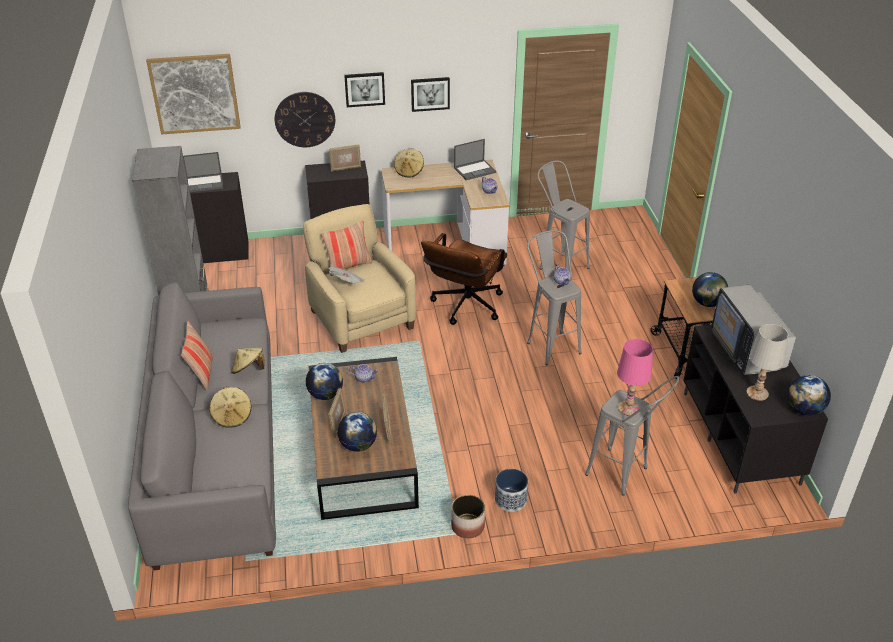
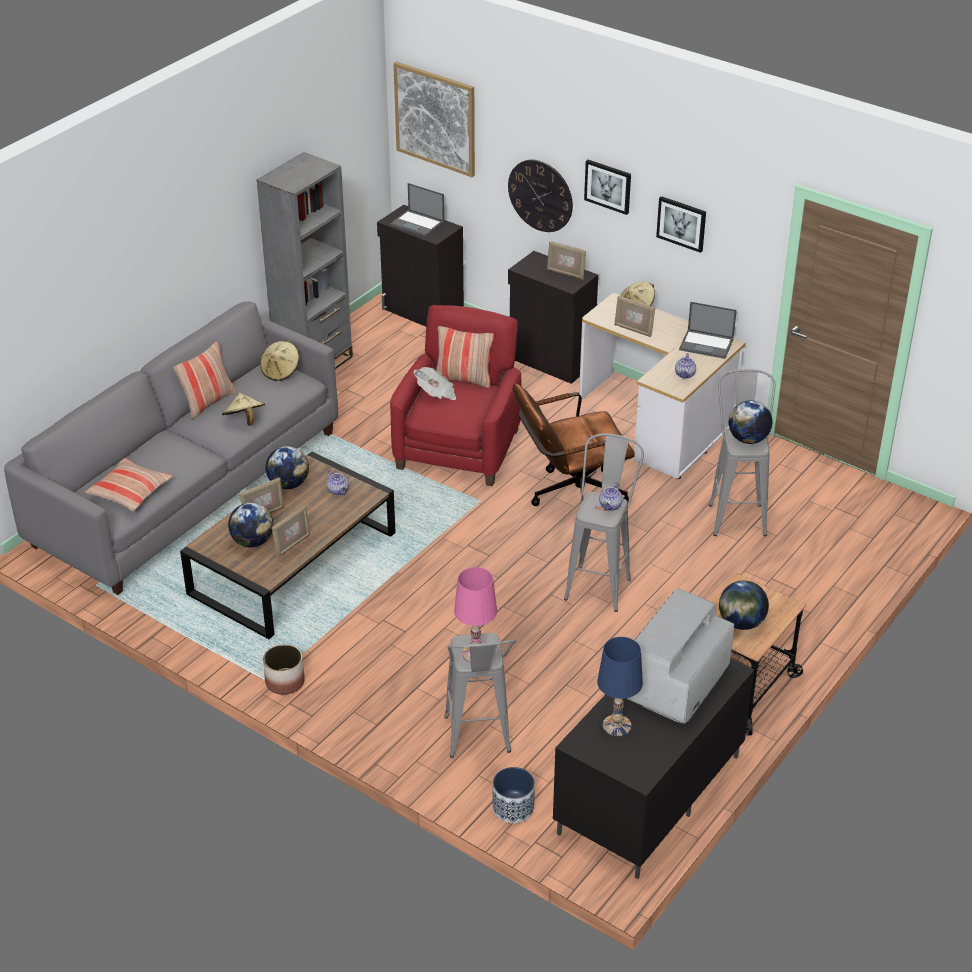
camera: 45 degrees right, 0 degrees up
beige hat [209,386,252,428] -> beige hat moved to [260,341,299,381]
beige armchair [303,204,416,353] -> red armchair [390,305,522,486]
planter [495,469,528,512] -> planter moved to [492,767,535,823]
white table lamp [747,324,788,401] -> blue table lamp [597,637,643,736]
globe [788,375,831,416] -> globe moved to [728,400,773,444]
none -> pillow [85,458,173,511]
none -> picture frame [614,296,655,337]

